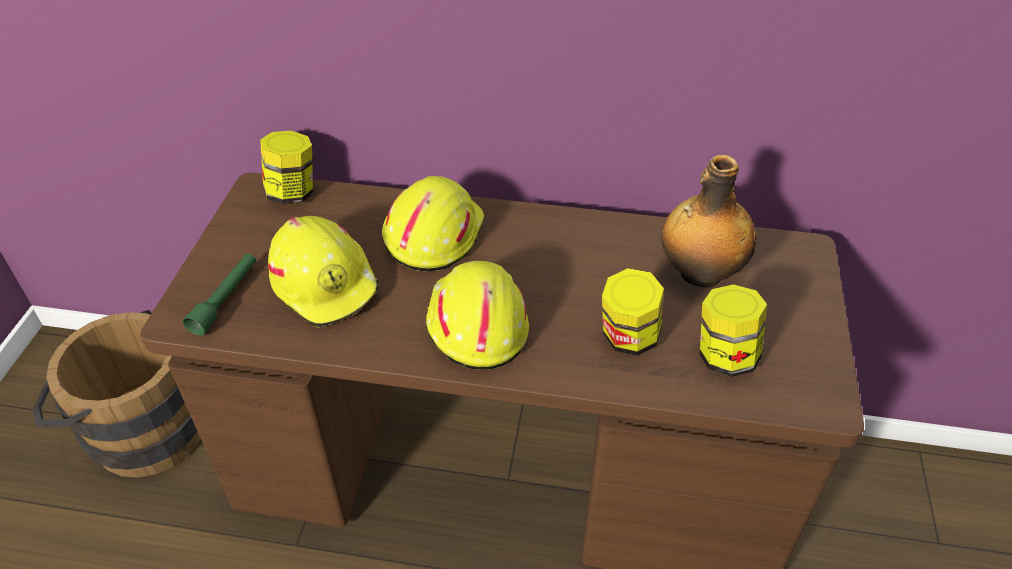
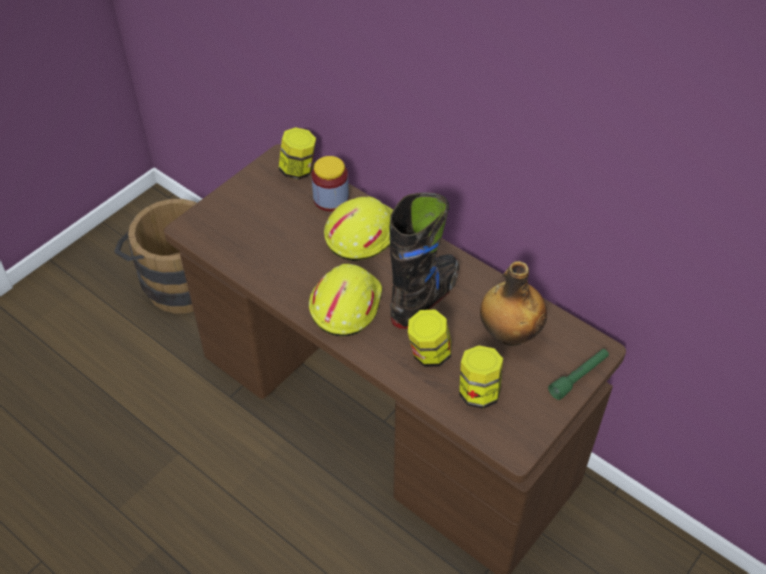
camera: 30 degrees right, 5 degrees up
green flashlight [183,254,256,336] -> green flashlight moved to [548,349,609,400]
yellow hard hat [268,216,379,328] -> none
none -> jar [311,156,349,211]
none -> black boot [390,192,459,329]

